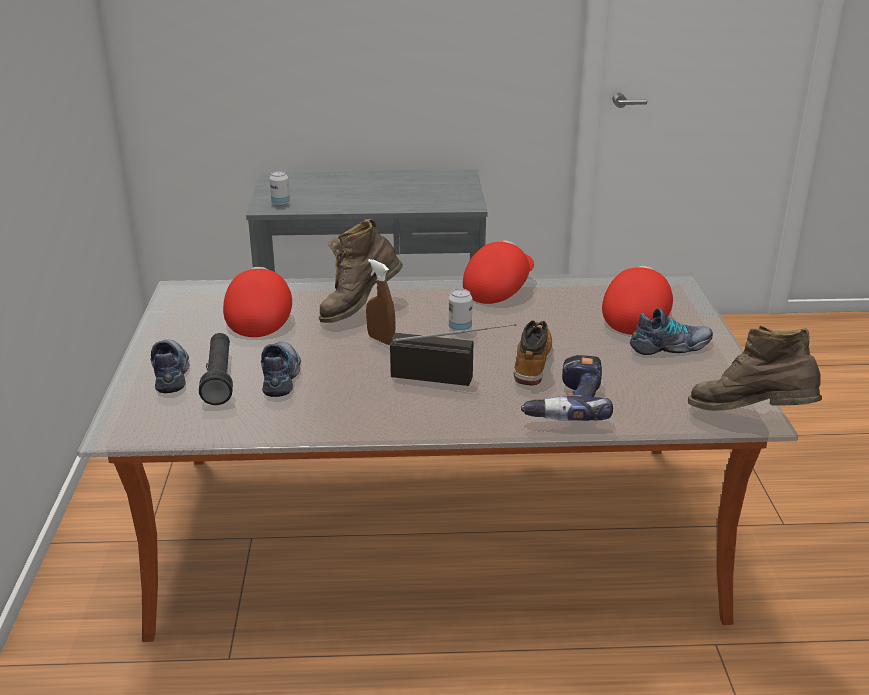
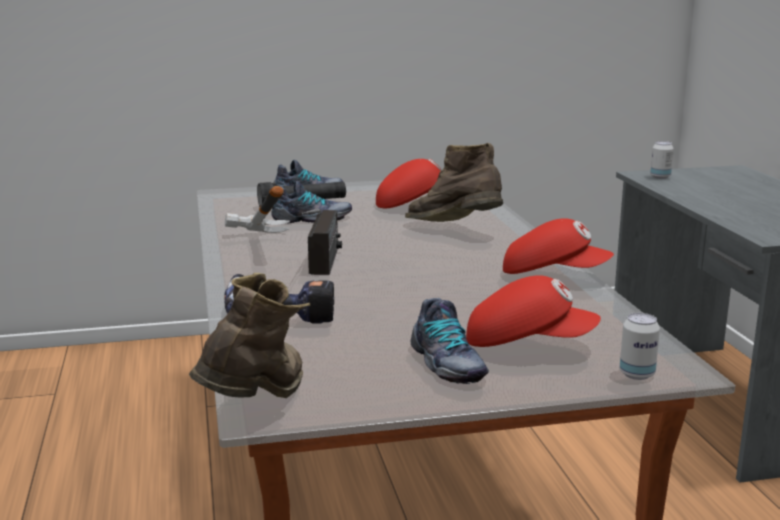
camera: 80 degrees right, 10 degrees down
brown spray bottle [366,259,396,345] -> none
can [449,289,472,331] -> can moved to [620,313,660,380]
boot [514,320,553,386] -> none
none -> hammer [225,186,290,233]

